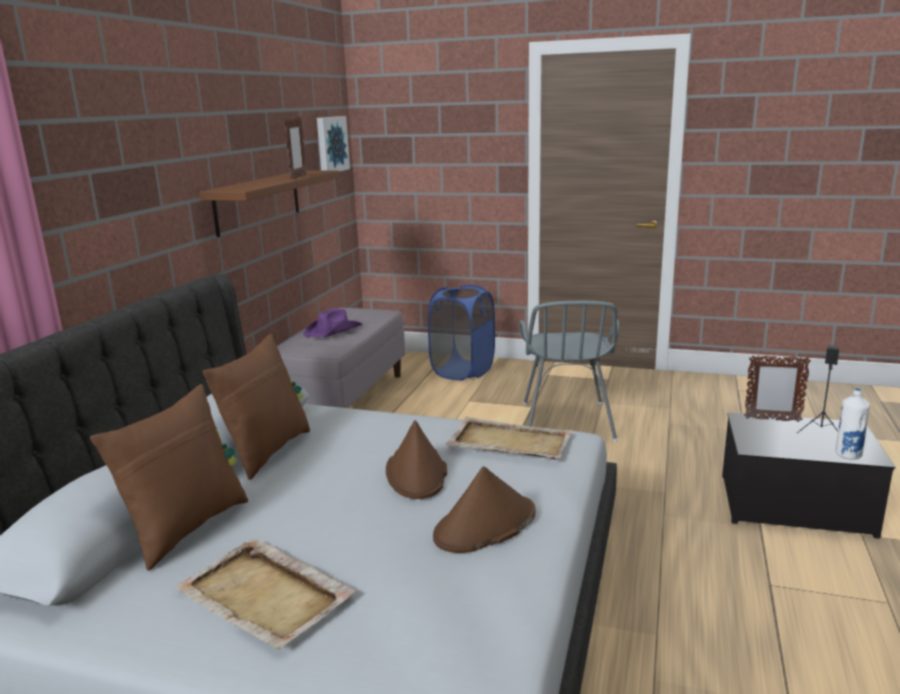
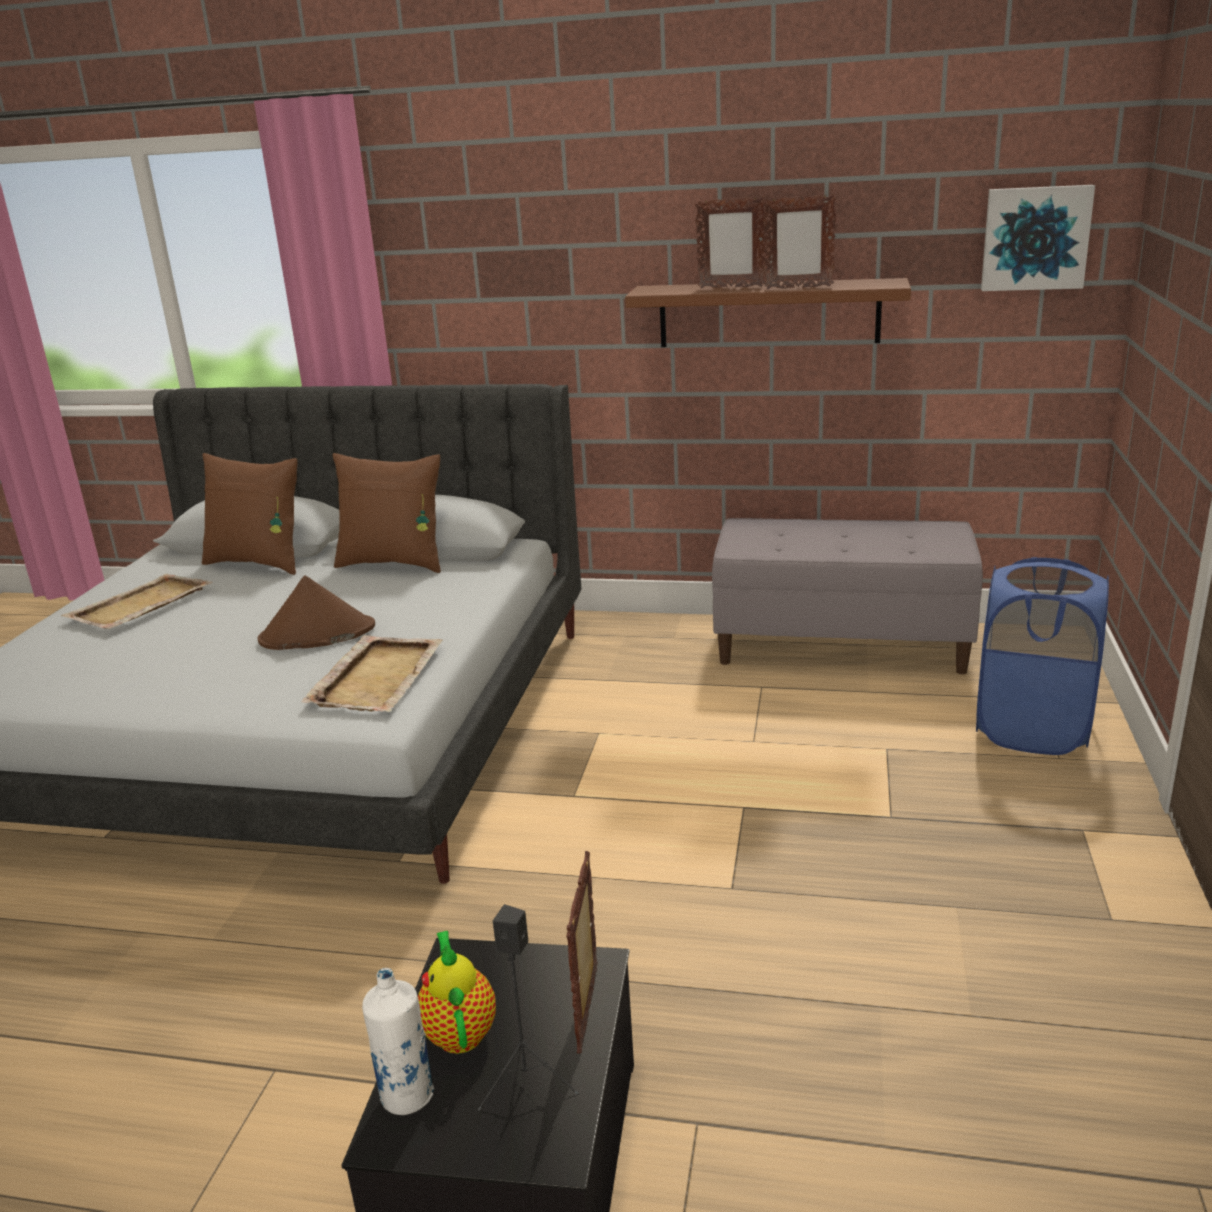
camera: 85 degrees right, 5 degrees up
purple hat [303,308,362,337] -> none
brown hat [433,466,536,553] -> none
grey chair [519,301,619,442] -> none
none -> teapot [418,931,496,1054]
none -> picture frame [695,196,766,288]

